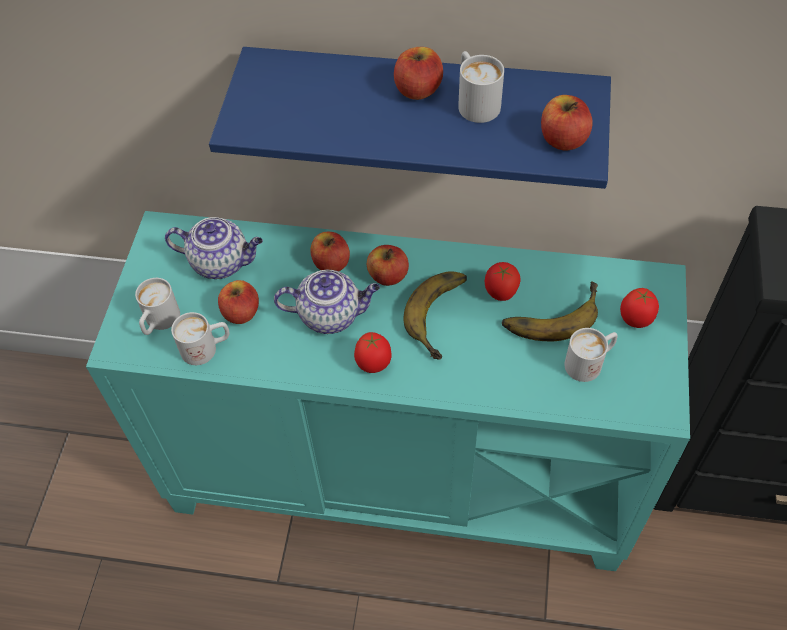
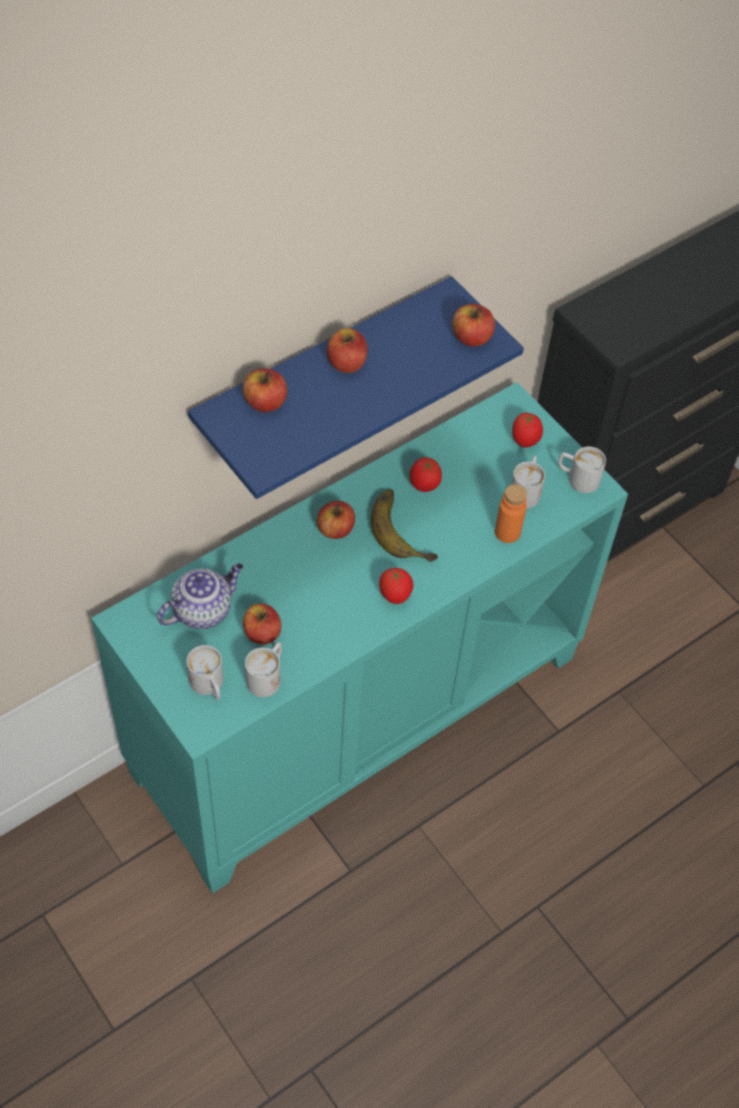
camera: 50 degrees left, 0 degrees up
teapot [274,270,380,334] -> none
apple [310,232,350,271] -> apple moved to [242,368,287,412]
white mug [458,51,504,123] -> white mug moved to [558,447,606,493]
banana [502,281,598,341] -> none
none -> orange bottle [495,484,527,543]

